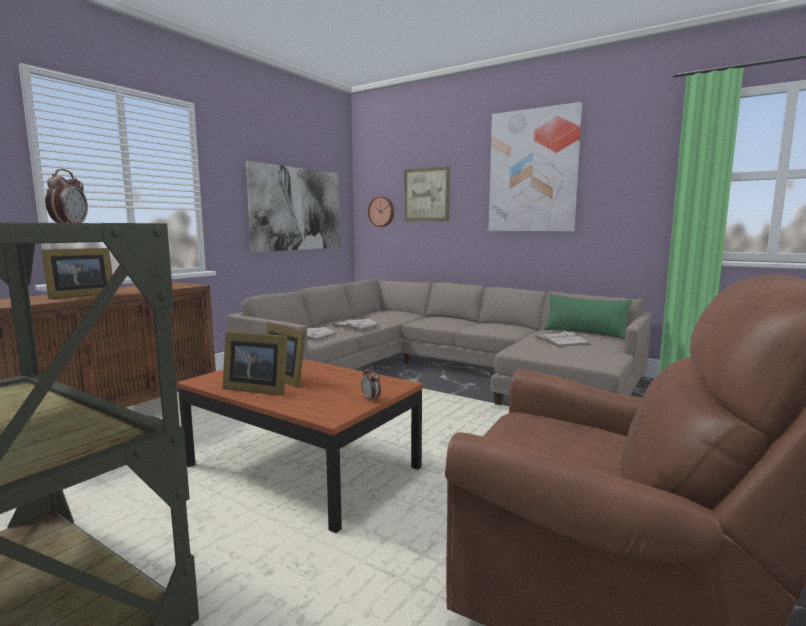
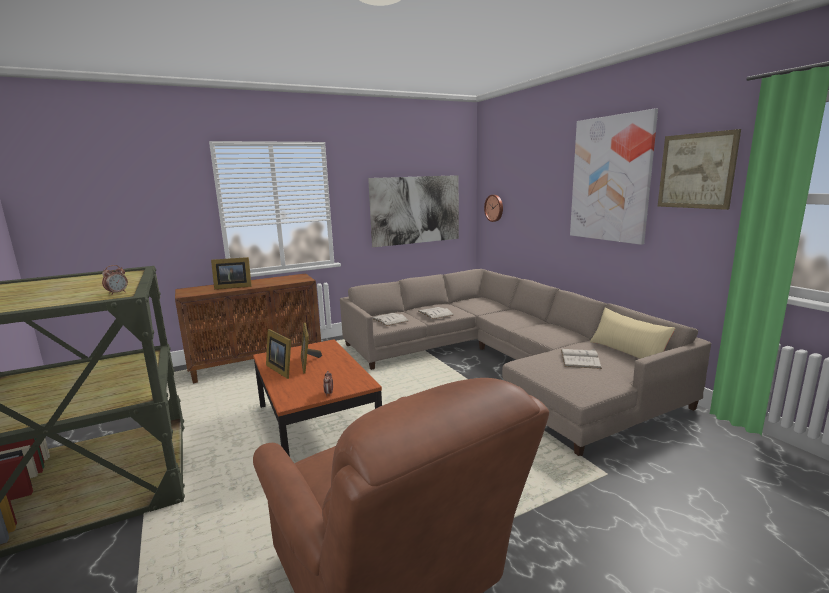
camera: 30 degrees right, 5 degrees up
picture [404,166,450,221] -> picture moved to [658,129,741,210]
green pillow [544,294,632,339] -> beige pillow [590,307,675,359]

